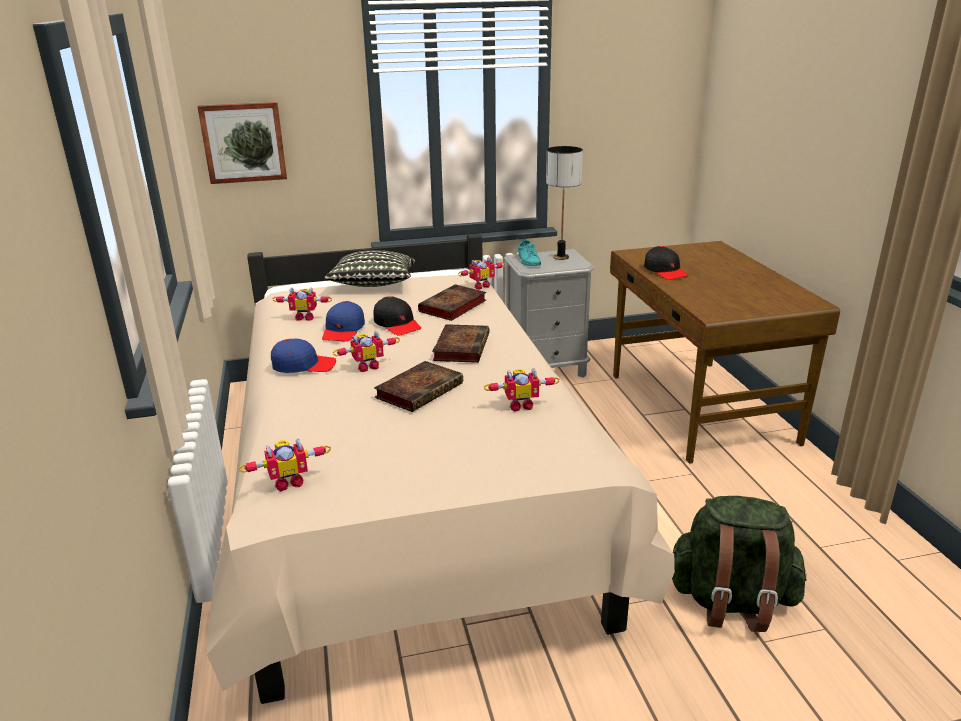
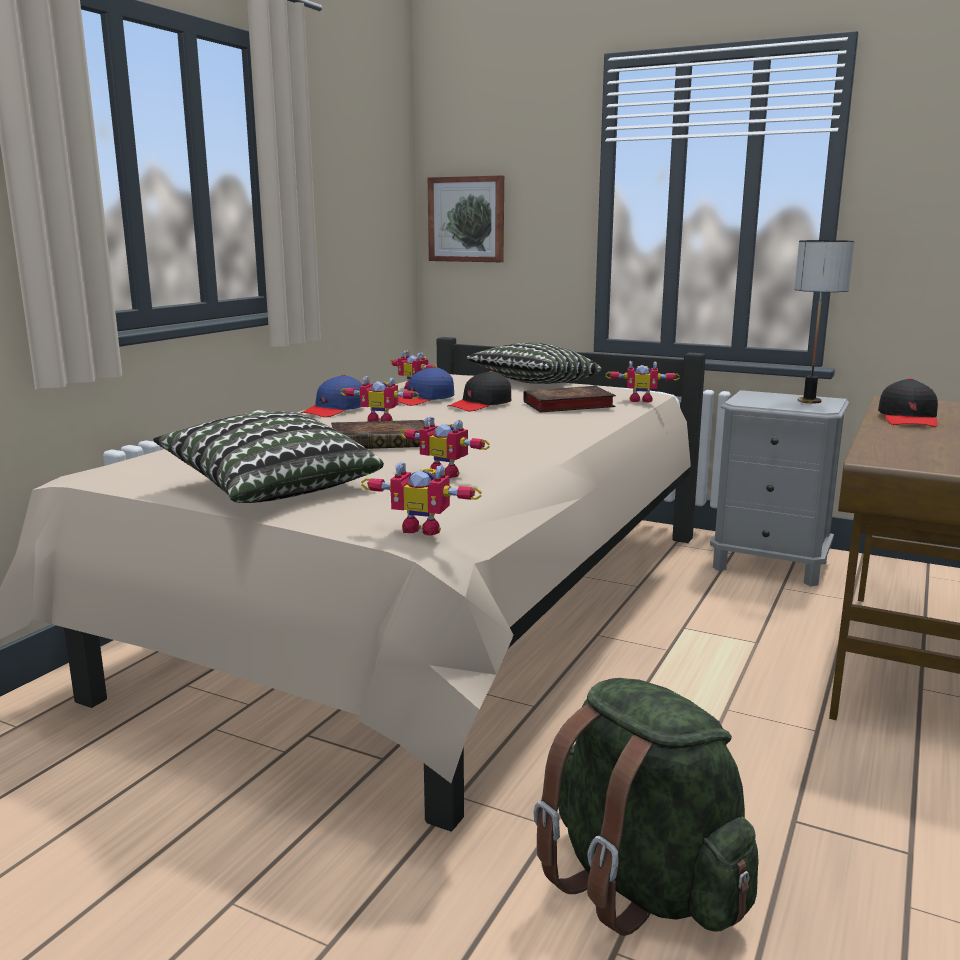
camera: 40 degrees right, 10 degrees down
toy robot [239,438,331,492] -> toy robot moved to [361,461,482,536]
blue cap [271,339,336,373] -> blue cap turned 90 degrees clockwise [301,375,362,417]
black cap [374,296,421,336] -> black cap turned 45 degrees clockwise [448,371,512,411]
book [432,324,489,363] -> none
turquoise shoe [518,239,541,266] -> none
none -> pillow [153,411,384,503]

